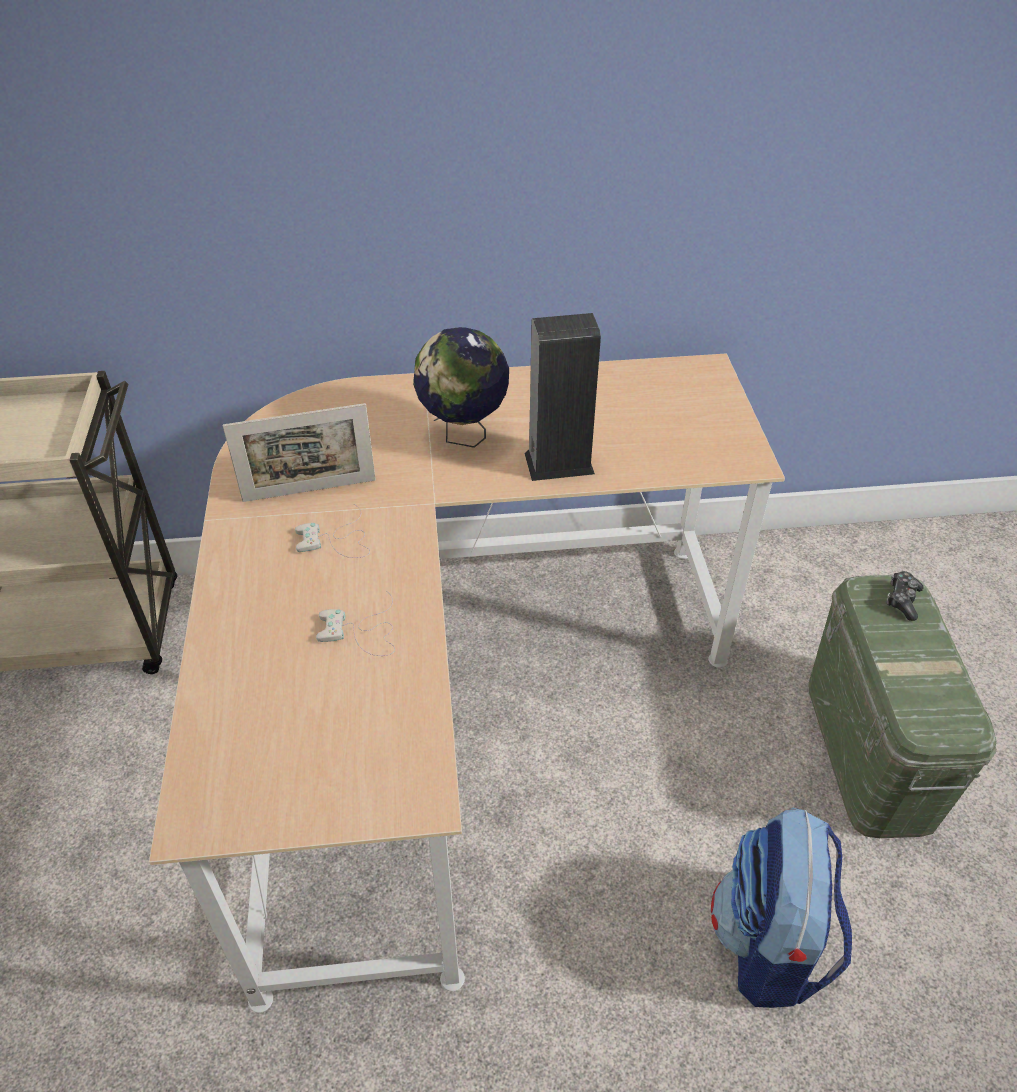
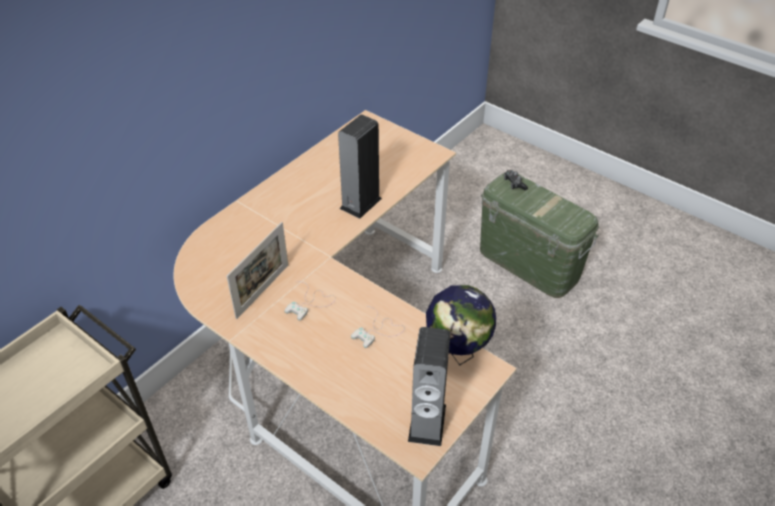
camera: 45 degrees left, 0 degrees up
globe [413,327,509,448] -> globe moved to [426,285,496,365]
backpack [711,808,852,1008] -> none
none -> speaker [408,327,451,446]

